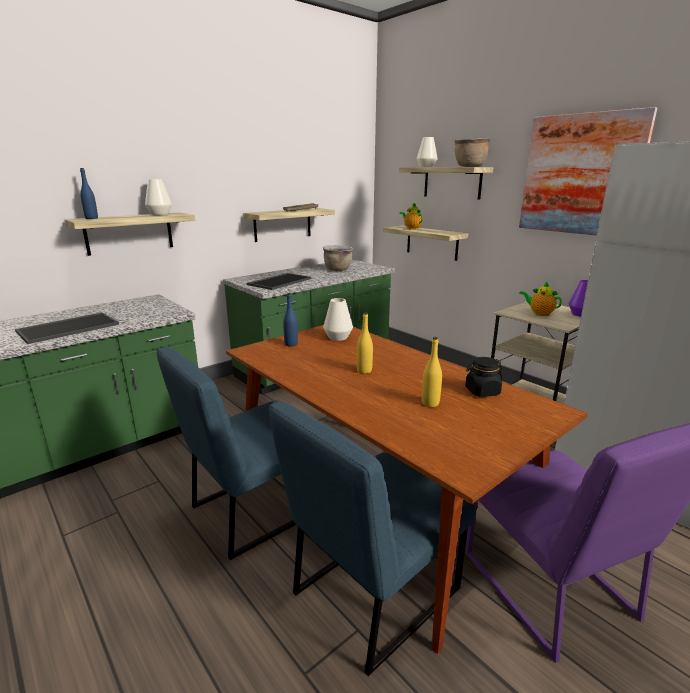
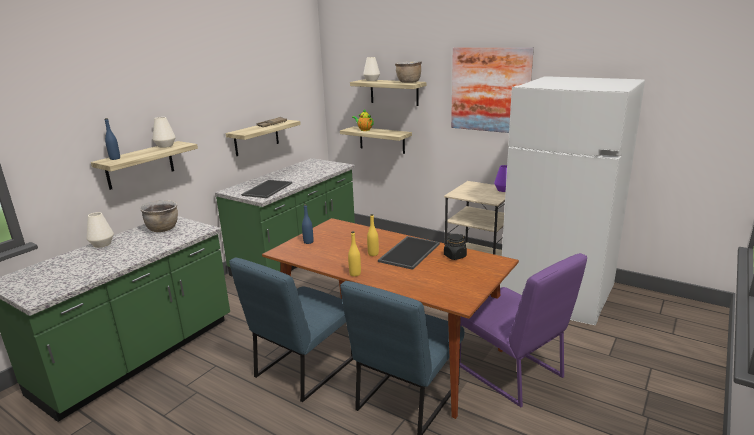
camera: 15 degrees left, 0 degrees up
tray [15,312,119,344] -> tray moved to [378,236,440,270]
brown cooking pot [323,245,353,271] -> brown cooking pot moved to [140,200,178,232]
white vase [323,298,353,341] -> white vase moved to [86,212,114,248]
yellow bottle [422,337,442,407] -> yellow bottle moved to [348,231,361,276]
teapot [519,281,562,316] -> none

